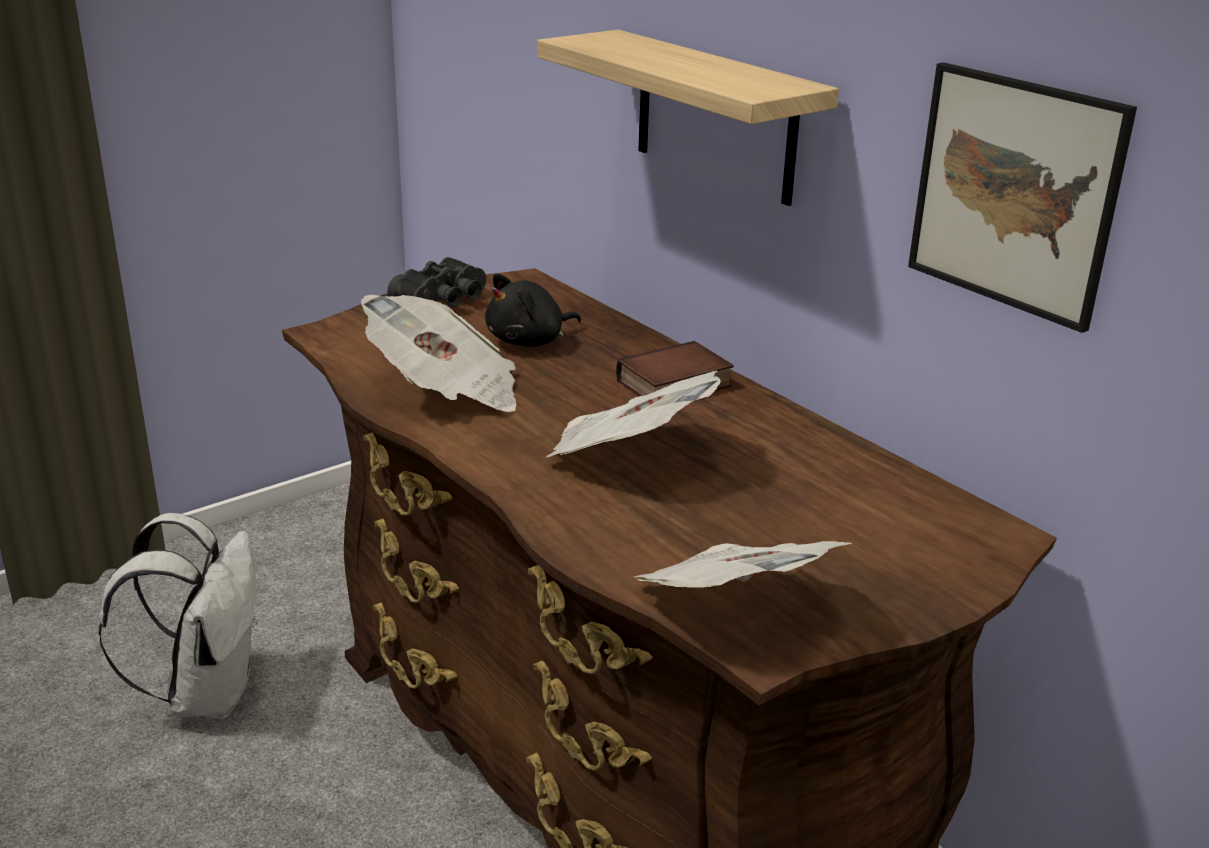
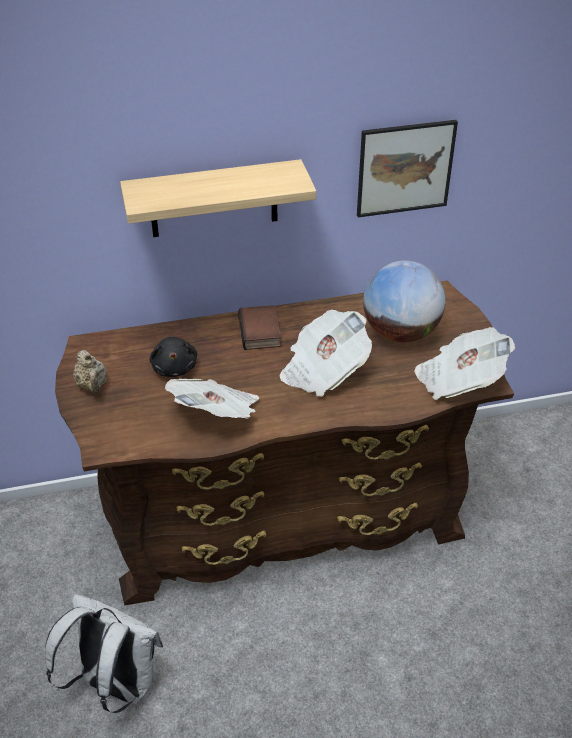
camera: 65 degrees left, 15 degrees up
black binoculars [387,257,486,307] -> beige teapot [73,350,107,394]
none -> globe [363,261,445,342]

